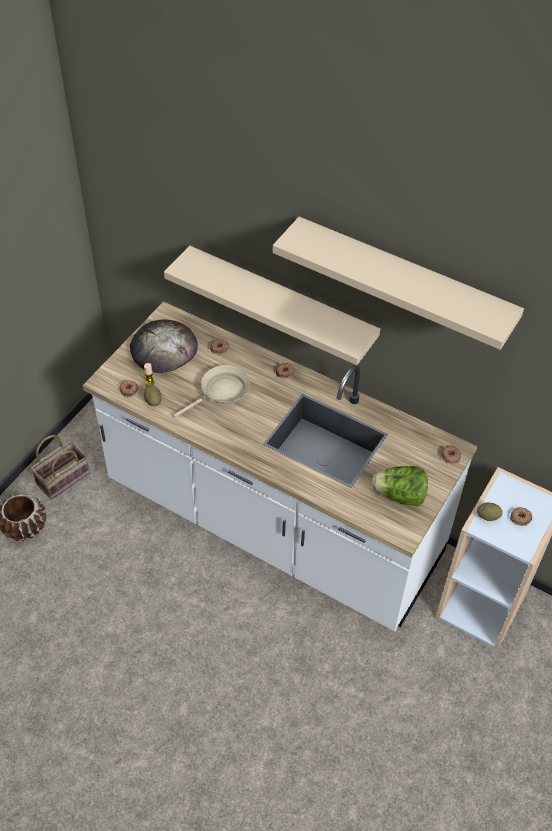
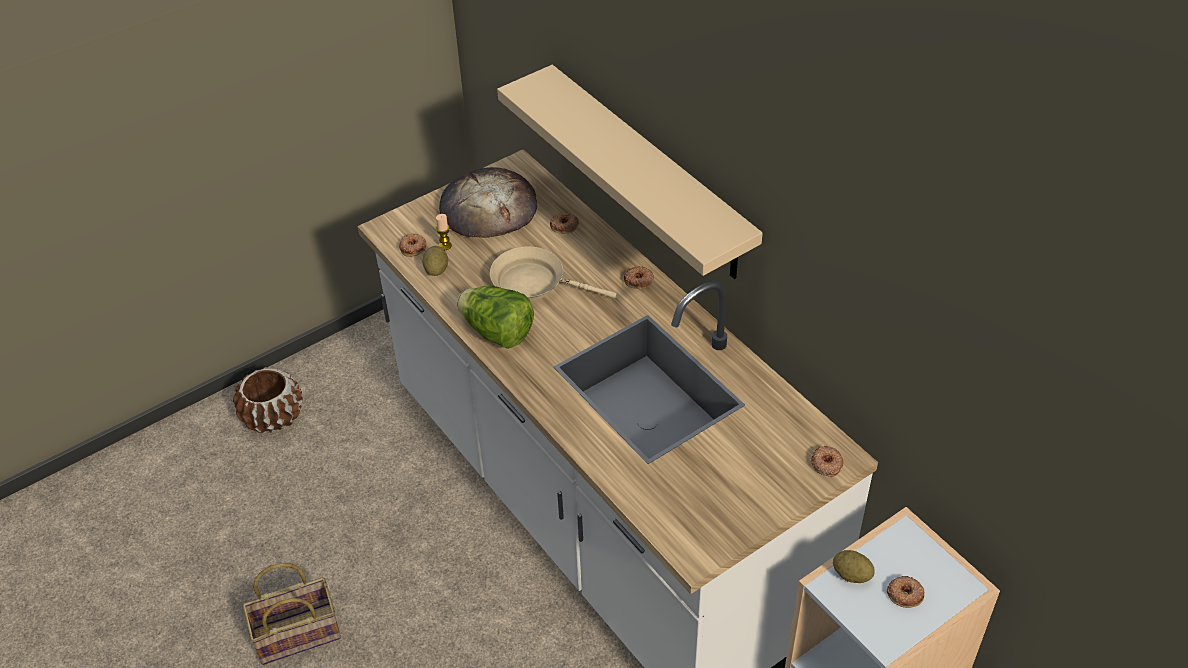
camera: 25 degrees right, 5 degrees down
basket [31,435,90,500] -> basket moved to [242,563,341,665]
beige frying pan [173,365,250,418] -> beige frying pan turned 150 degrees counterclockwise [490,246,617,301]
beige shelf [273,217,524,350] -> none
lettuce [372,466,428,506] -> lettuce moved to [457,286,534,349]

